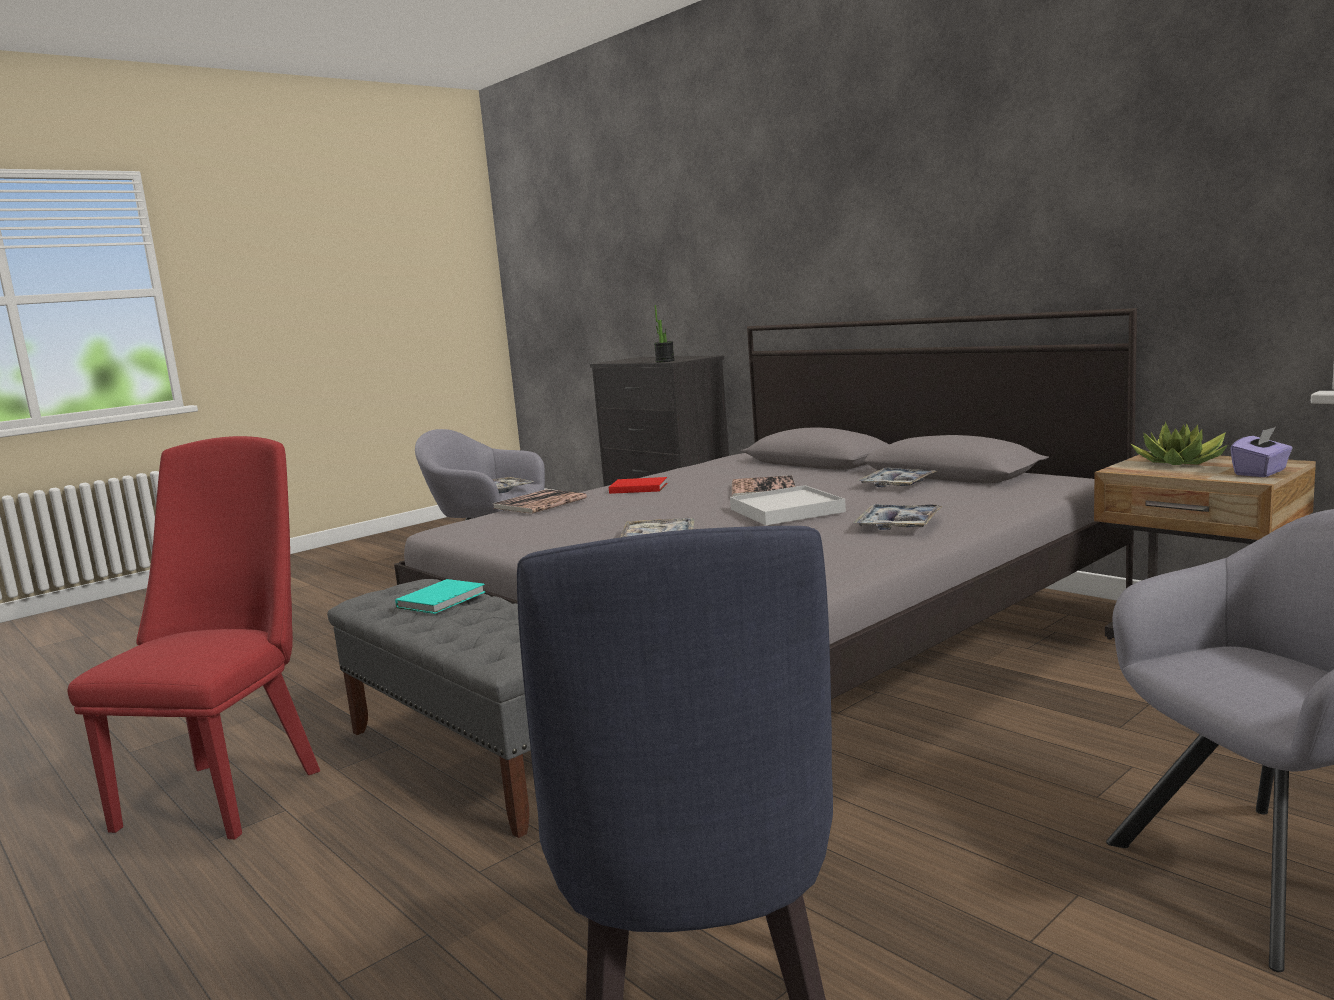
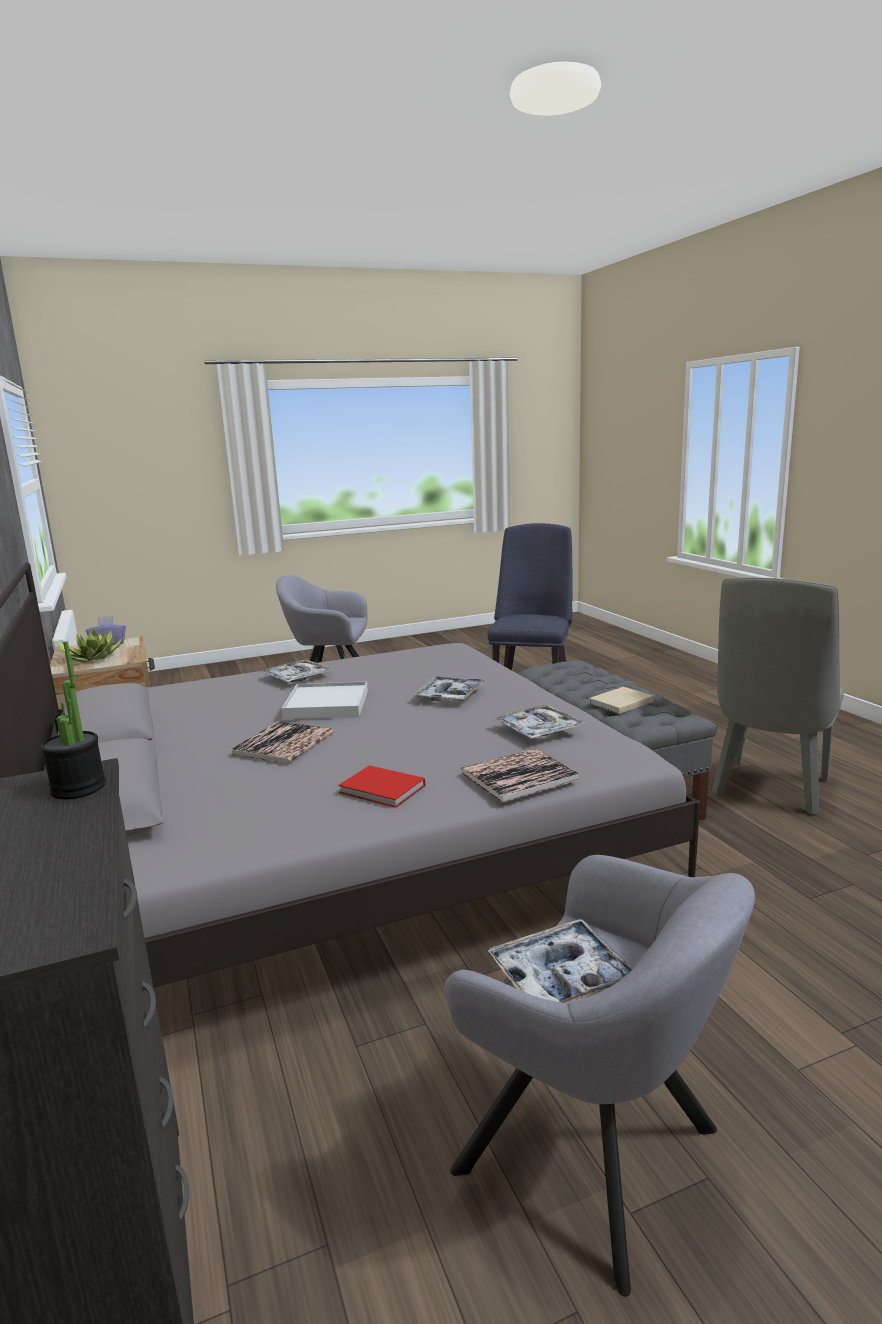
camera: 160 degrees left, 5 degrees up
red chair [68,436,320,839] -> grey chair [712,578,844,815]
turquoise book [395,579,485,614] -> beige book [589,687,653,714]
tray [857,467,938,487] -> tray moved to [494,704,586,739]

